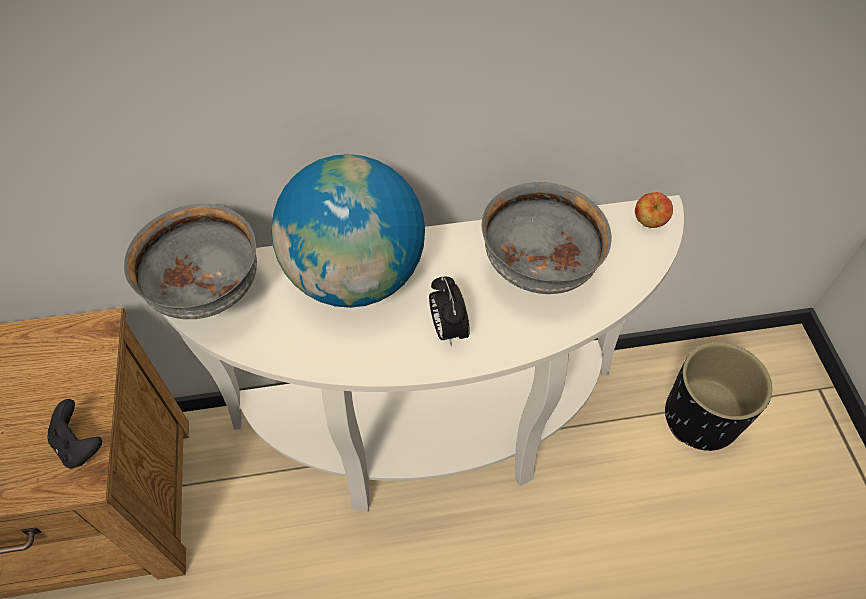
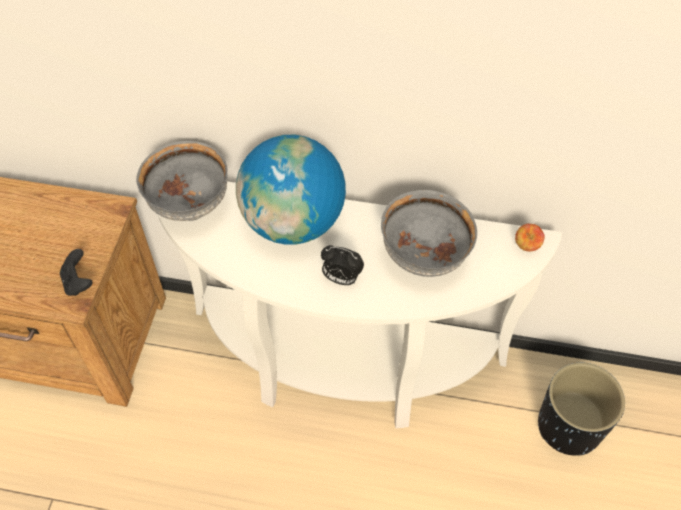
camera: 20 degrees right, 0 degrees up
alarm clock [429,276,470,346] -> alarm clock turned 75 degrees counterclockwise [321,245,364,285]

